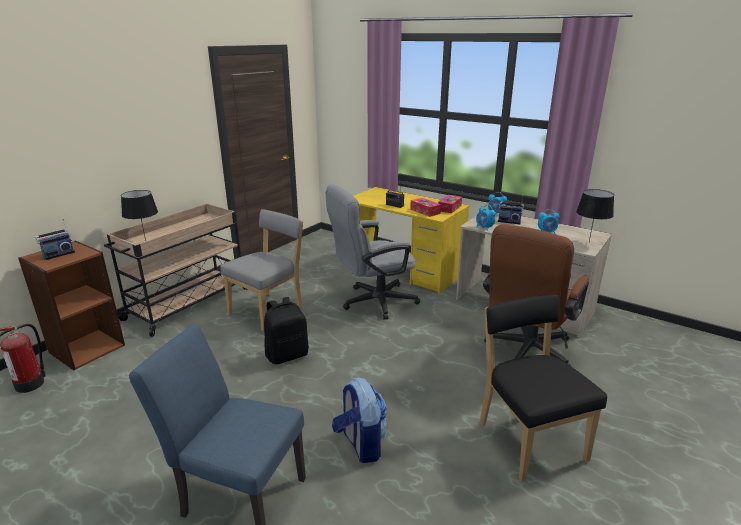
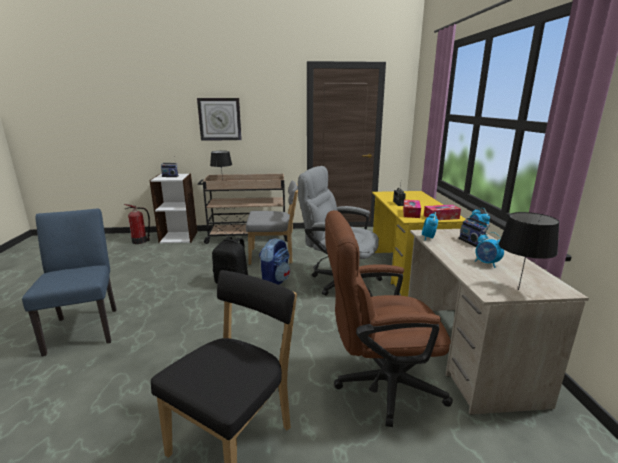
camera: 50 degrees right, 5 degrees down
brown bookcase [18,240,125,370] -> white bookcase [149,174,197,244]
backpack [332,377,387,463] -> backpack moved to [259,238,290,285]
none -> wall clock [197,98,242,141]

